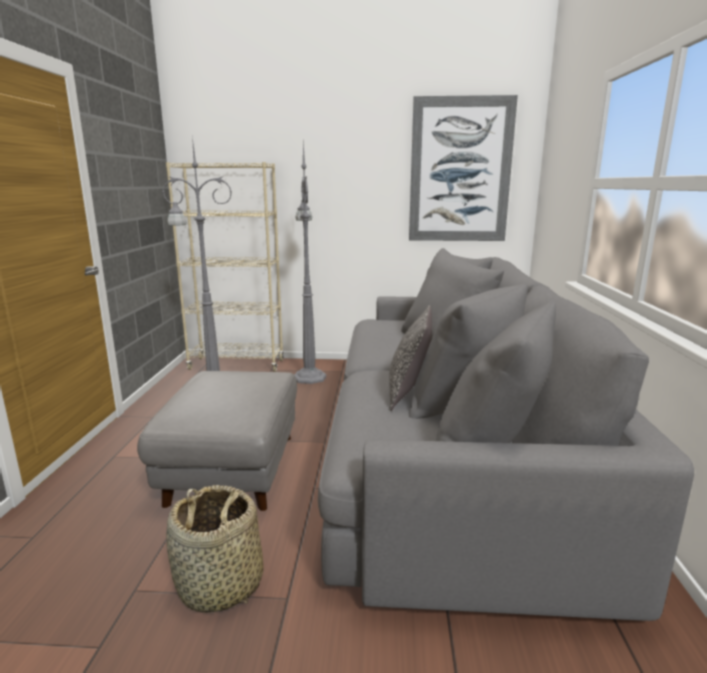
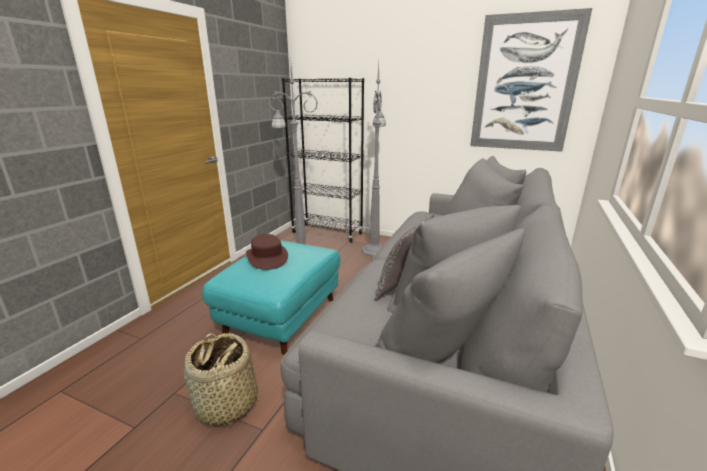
camera: 20 degrees right, 5 degrees up
grey ottoman [137,371,297,511] -> turquoise ottoman [202,240,340,355]
beige bookcase [166,162,284,372] -> black bookcase [282,78,364,243]
none -> brown hat [246,234,288,270]

